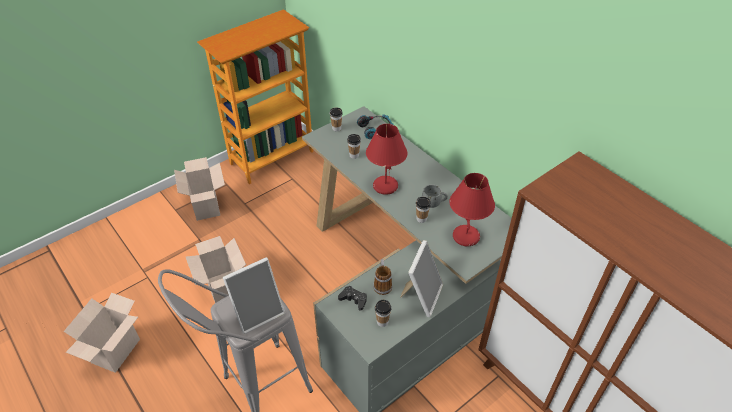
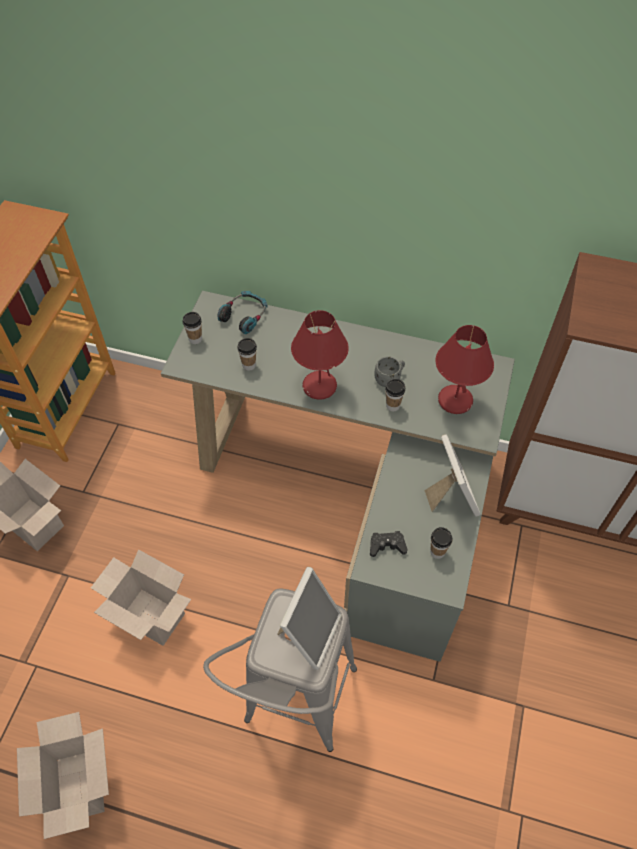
camera: 35 degrees left, 10 degrees up
mug [373,259,392,295] -> none

